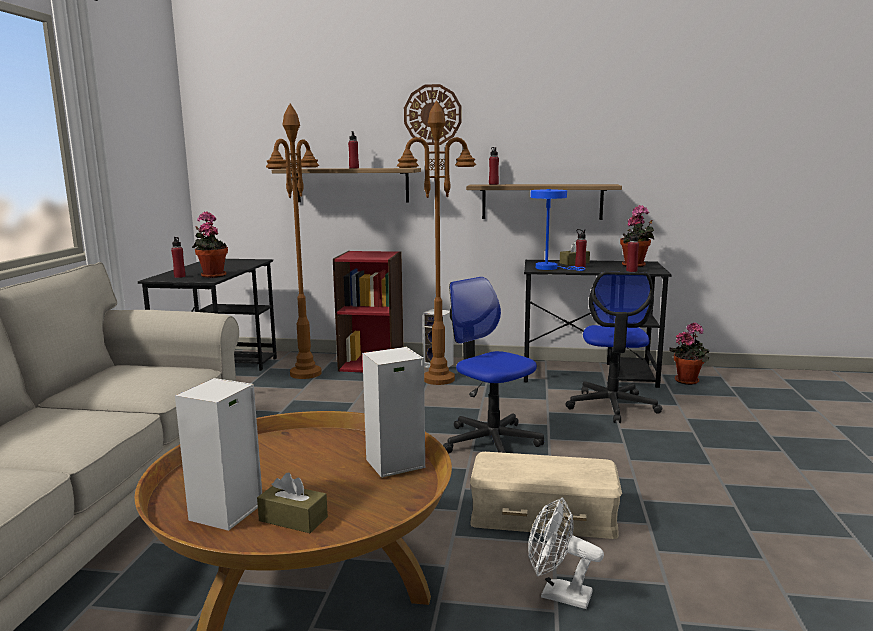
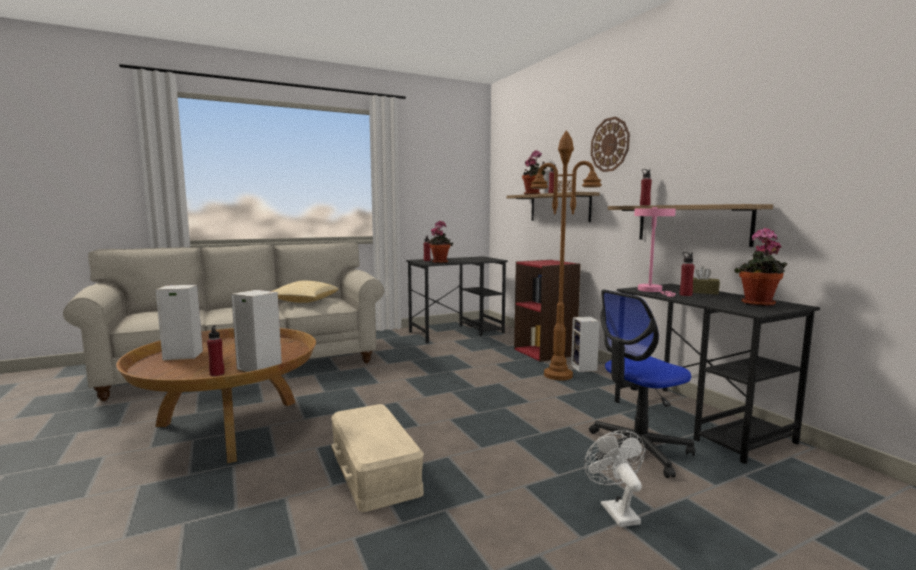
camera: 55 degrees right, 5 degrees down
brown tissue box [257,473,328,533] -> none
brown floor lamp [266,104,322,379] -> none
office chair [443,277,544,454] -> none
white fan [528,497,604,609] -> white fan moved to [584,430,646,527]
blue table lamp [531,189,585,271] -> pink table lamp [634,207,676,297]
red bottle [626,231,639,272] -> red bottle moved to [207,325,224,376]
potted plant [669,323,709,385] -> potted plant moved to [522,150,547,195]
none -> pillow [272,281,339,303]

